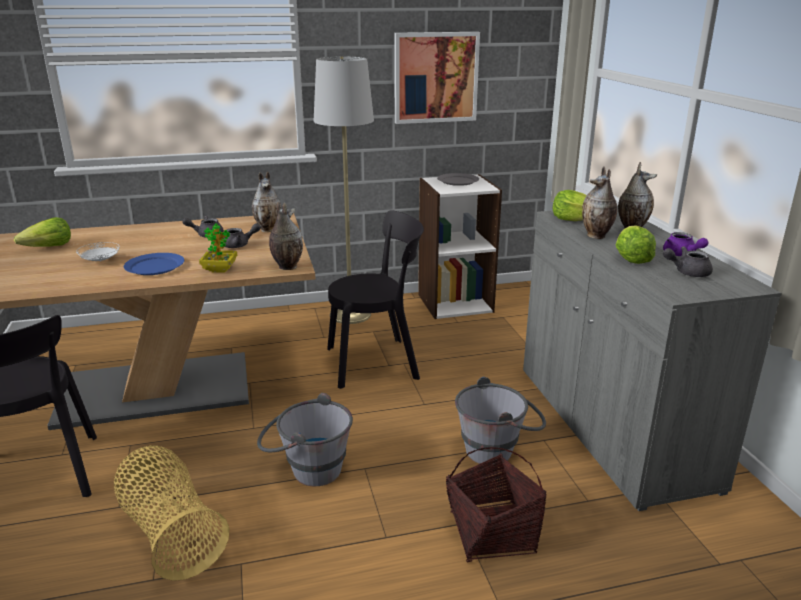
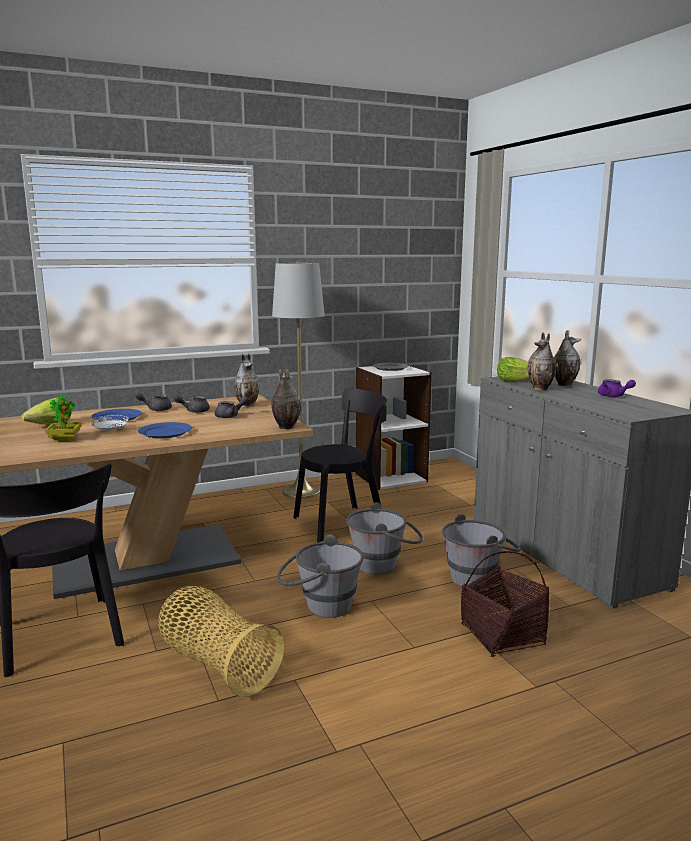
camera: 10 degrees left, 10 degrees down
potted plant [199,223,237,273] -> potted plant moved to [45,395,82,442]
picture [394,32,480,124] -> none
lettuce [616,225,656,264] -> none
grey teapot [663,246,713,277] -> grey teapot moved to [135,393,172,411]
none -> blue plate [91,409,142,422]
none -> grey bucket [346,502,423,574]

